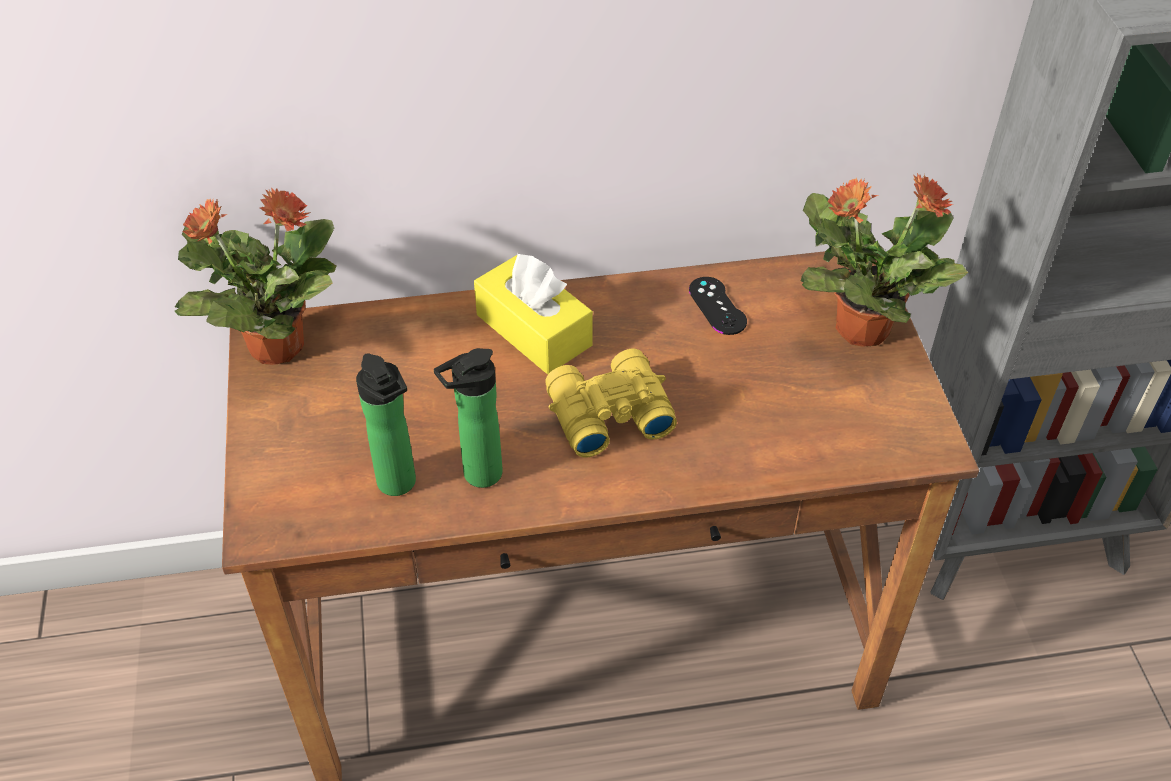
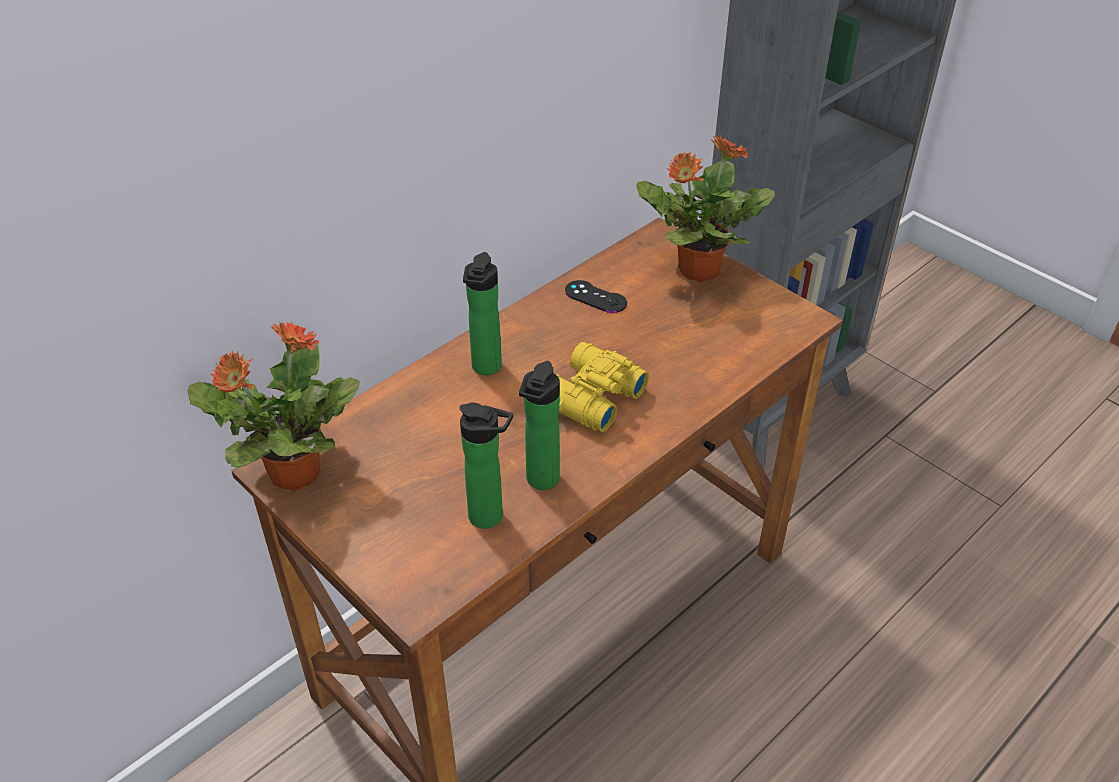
camera: 35 degrees left, 5 degrees down
yellow tissue box [474,253,593,374] -> bottle [463,252,502,375]

